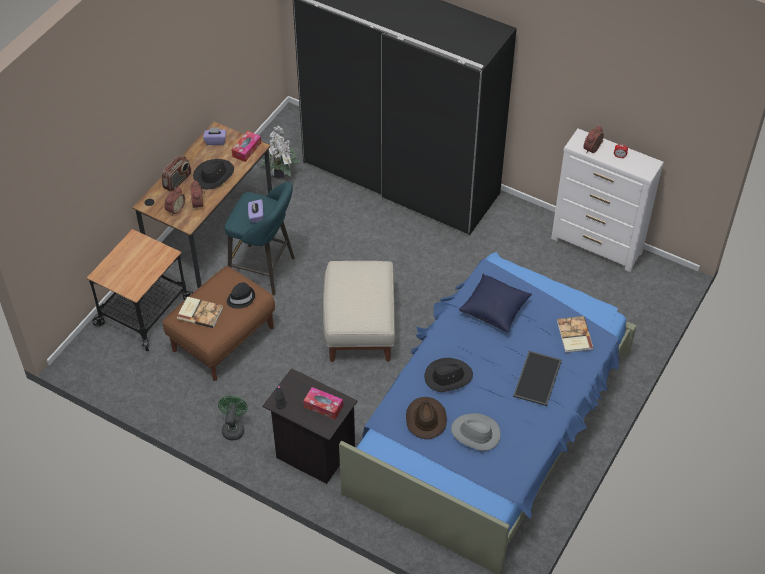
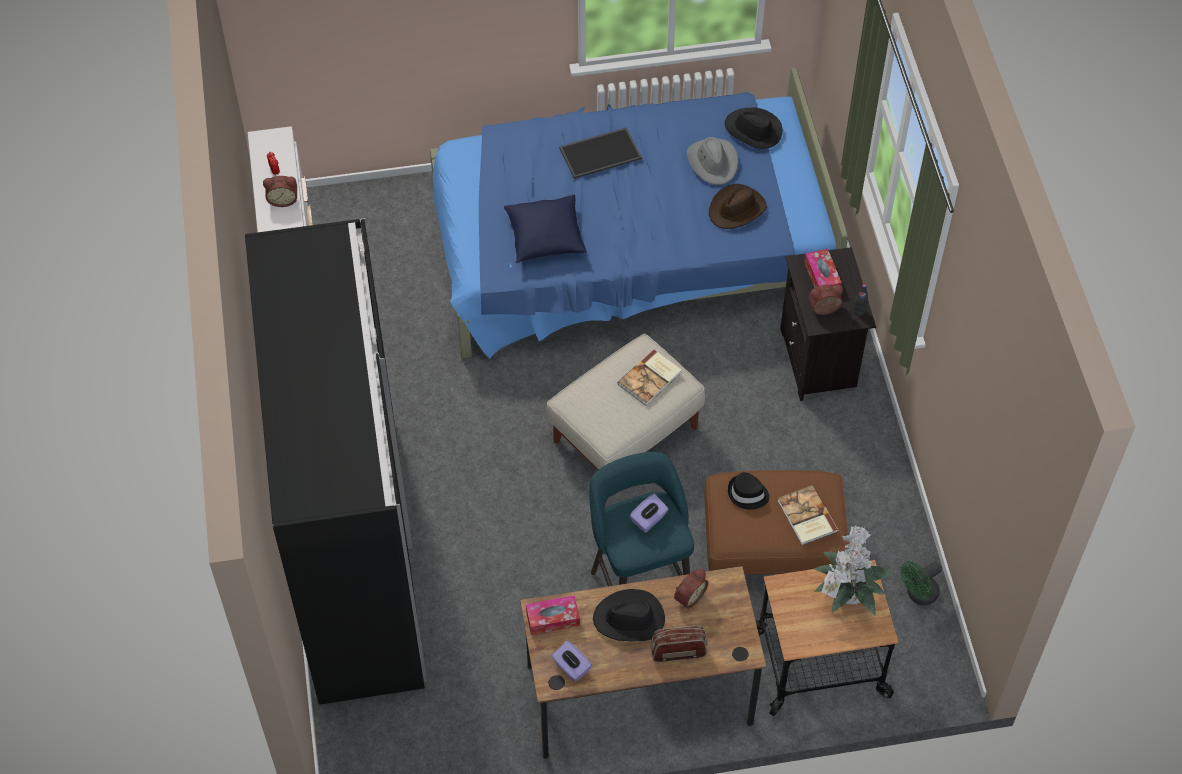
camera: 130 degrees left, 5 degrees up
alarm clock [164,187,185,216] -> alarm clock moved to [809,284,843,315]
green fan [218,396,248,440] -> green fan moved to [901,561,942,605]
potted plant [259,126,301,179] -> potted plant moved to [814,525,893,615]
black hat [425,358,473,392] -> black hat moved to [724,108,782,149]
book [557,316,594,353] -> book moved to [618,349,681,406]

